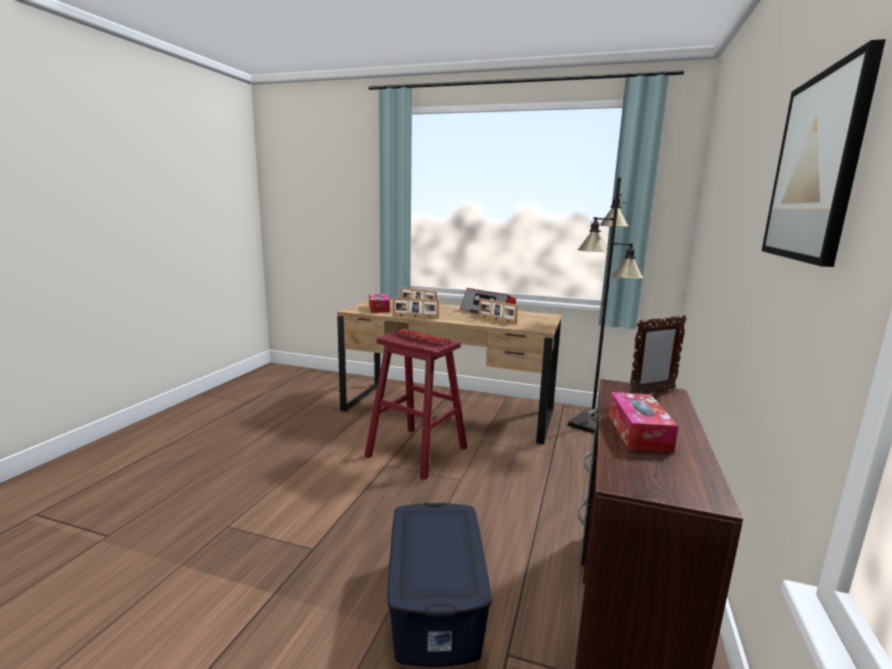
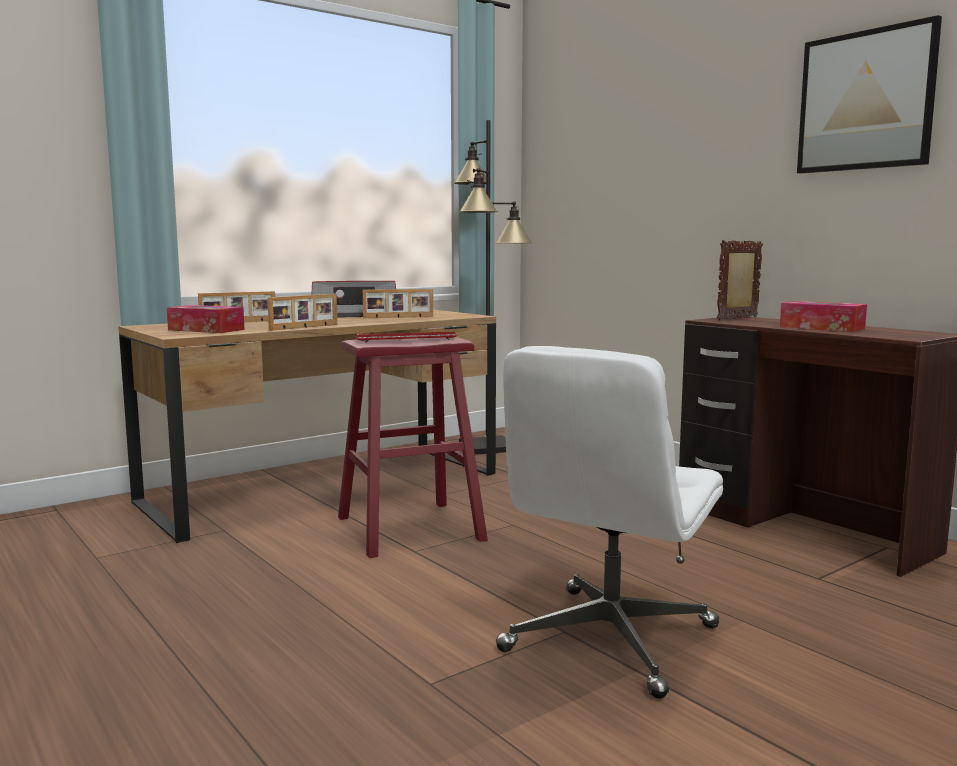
camera: 55 degrees left, 5 degrees down
blue storage box [387,503,492,667] -> none
picture frame [629,315,687,394] -> picture frame turned 135 degrees counterclockwise [717,240,763,320]
none -> white office chair [496,346,723,699]

